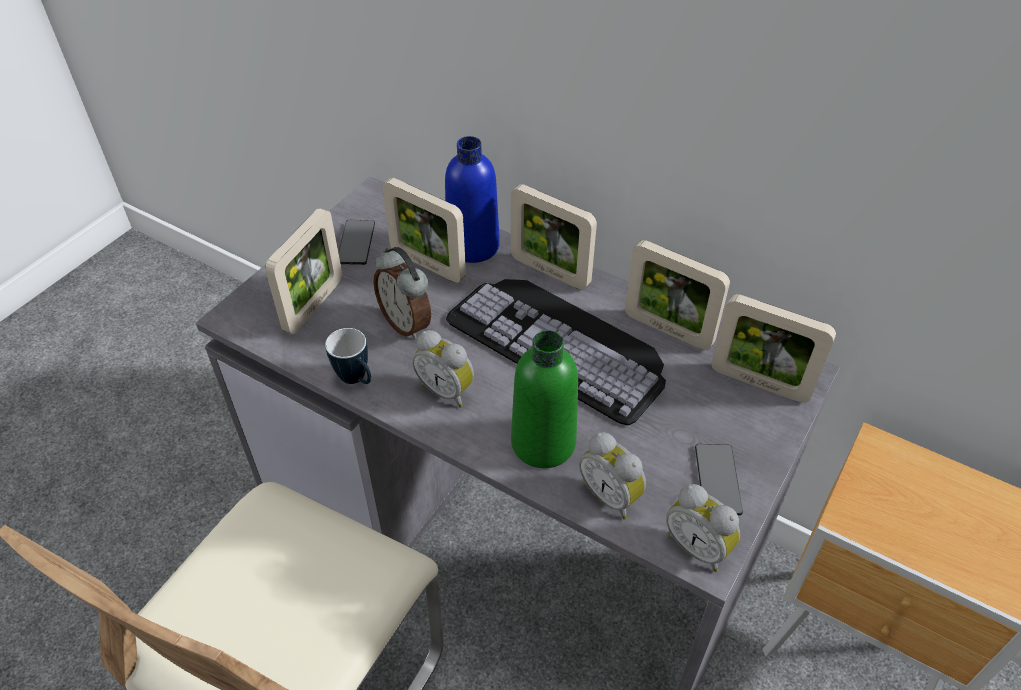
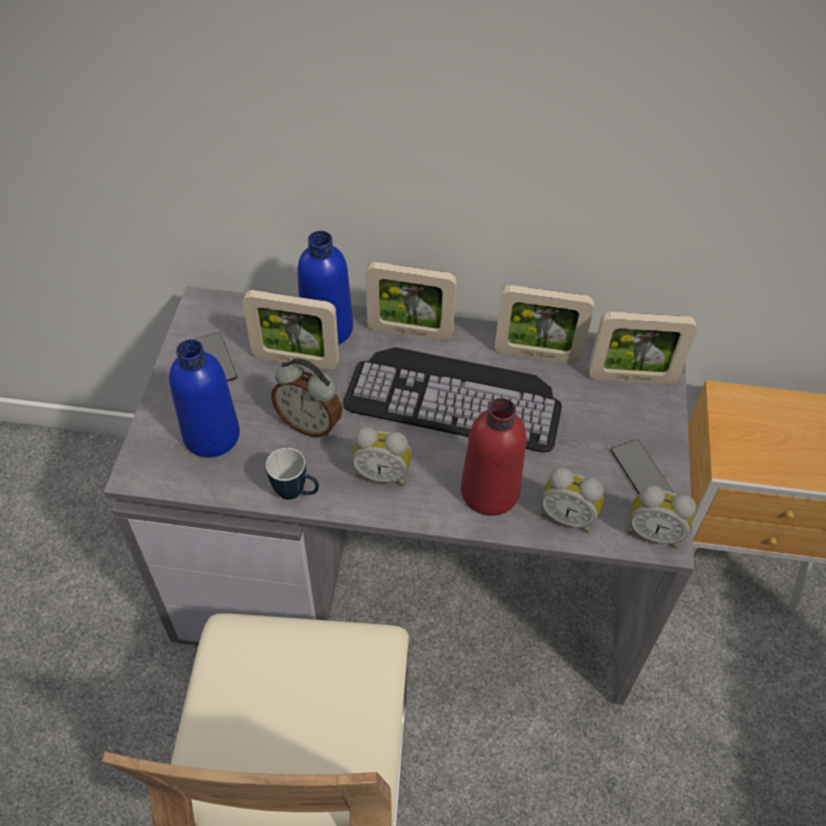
camera: 25 degrees left, 5 degrees up
picture frame [265,208,342,334] -> blue bottle [169,339,240,458]
green bottle [511,330,578,468] -> red bottle [461,398,527,516]

